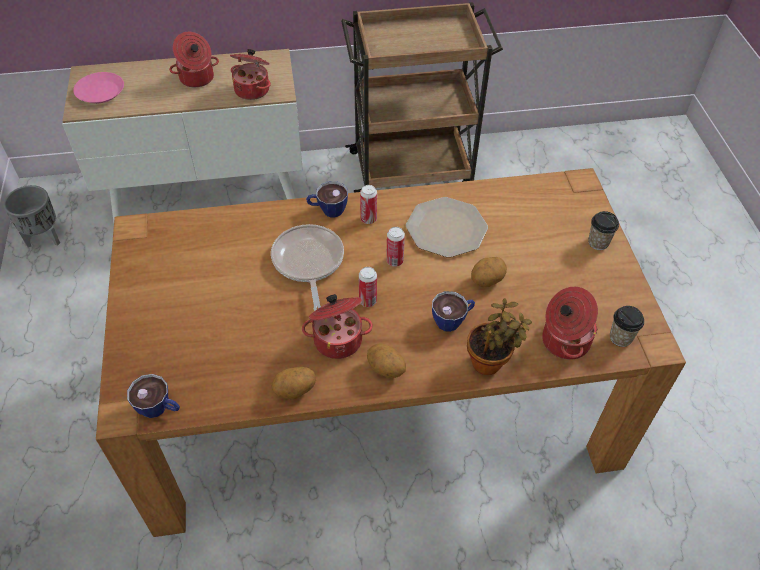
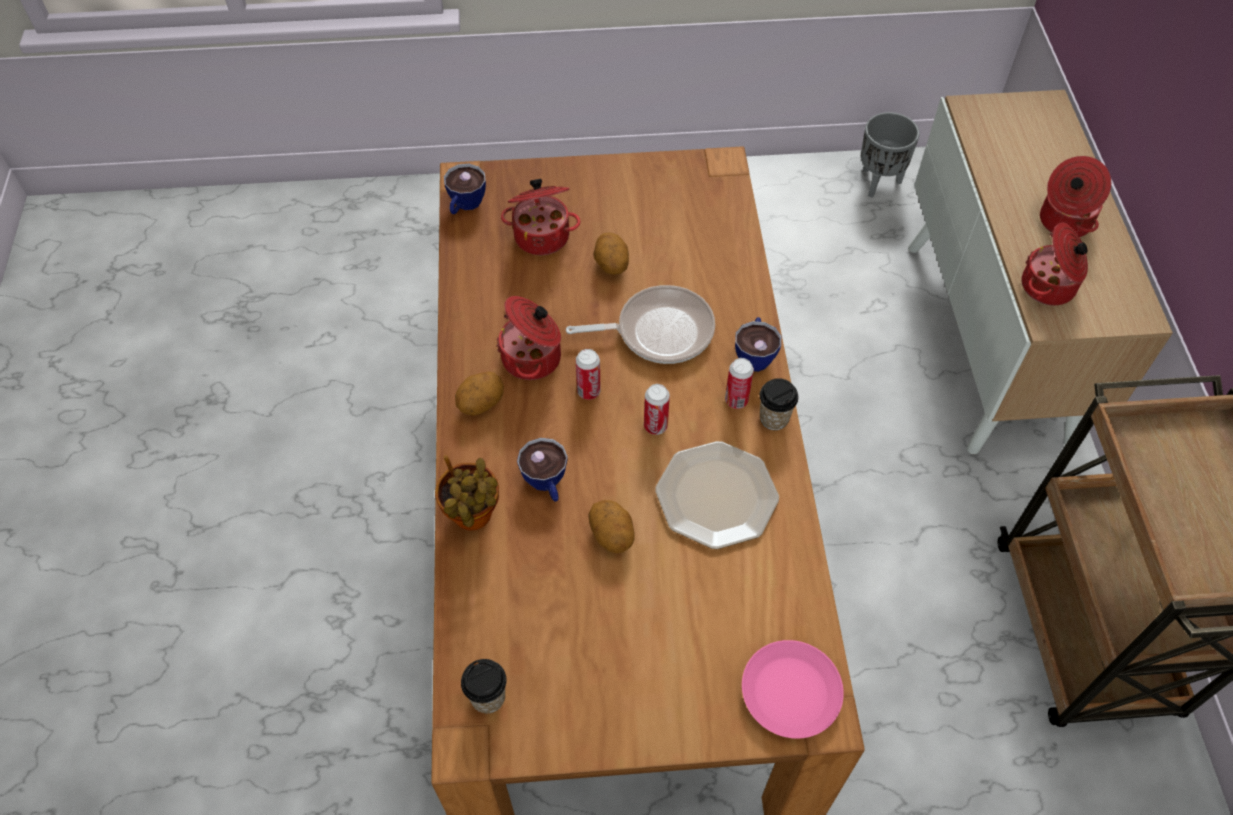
camera: 95 degrees right, 5 degrees up
pink plate [73,72,124,103] -> pink plate moved to [742,640,844,739]
potato [272,367,316,399] -> potato moved to [593,232,629,275]
cooking pot [542,287,598,360] -> cooking pot moved to [501,179,581,255]
cup [588,211,619,250] -> cup moved to [760,378,798,430]

